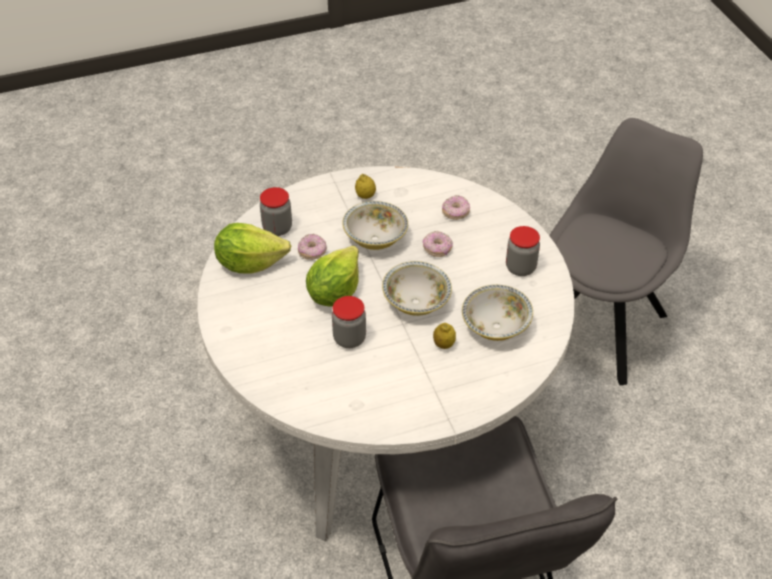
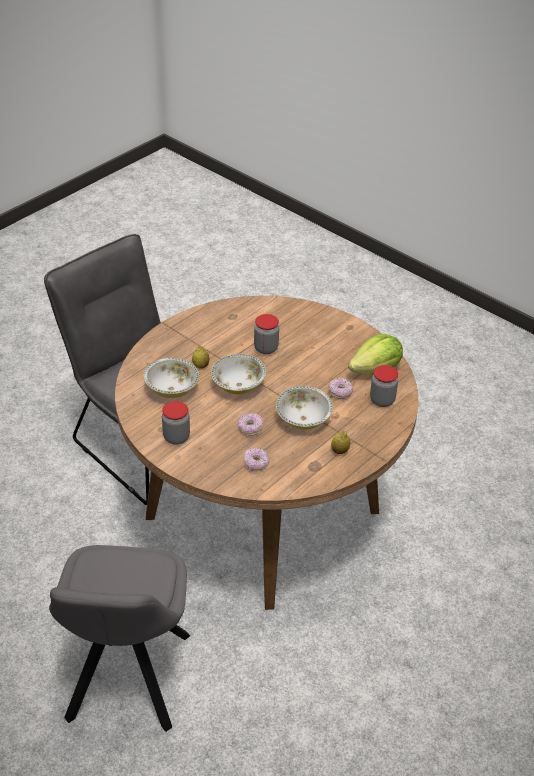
camera: 150 degrees right, 5 degrees down
white dining table [197,166,575,541] -> brown dining table [115,296,418,610]
lettuce [306,246,359,307] -> none

